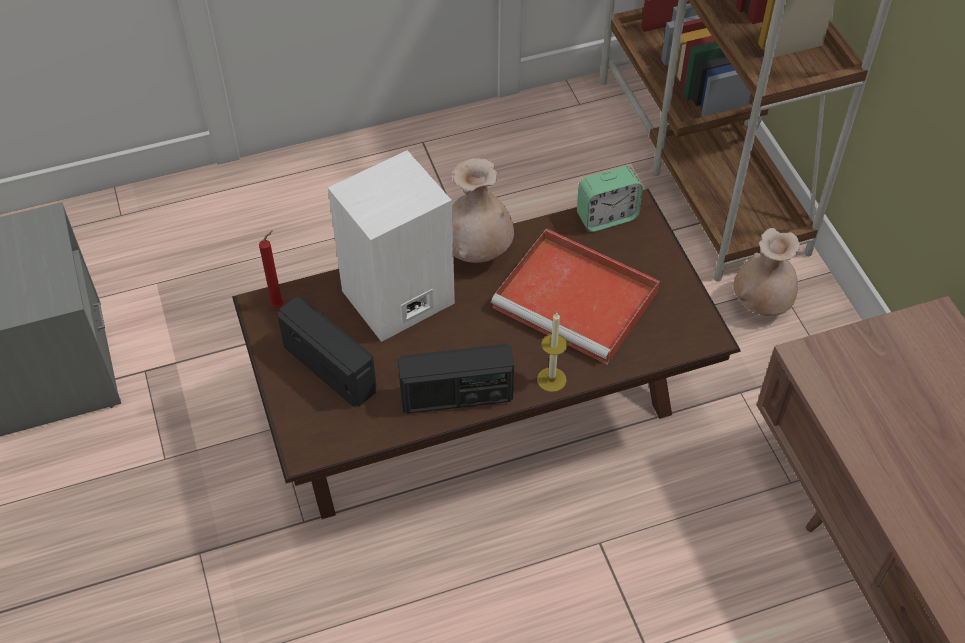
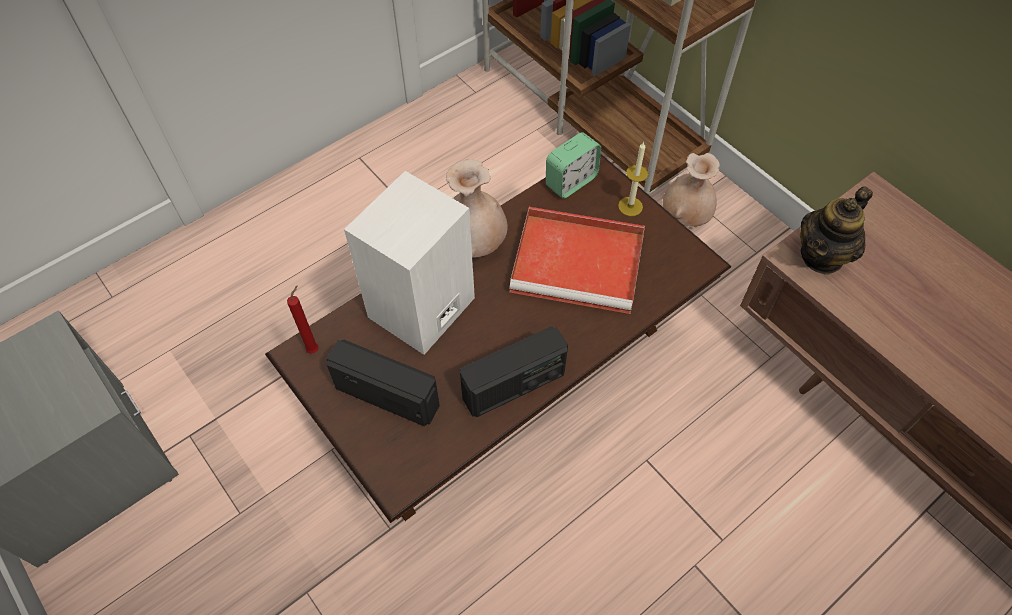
camera: 20 degrees left, 5 degrees up
candle [537,313,568,392] -> candle moved to [618,141,648,216]
none -> teapot [800,186,873,275]

